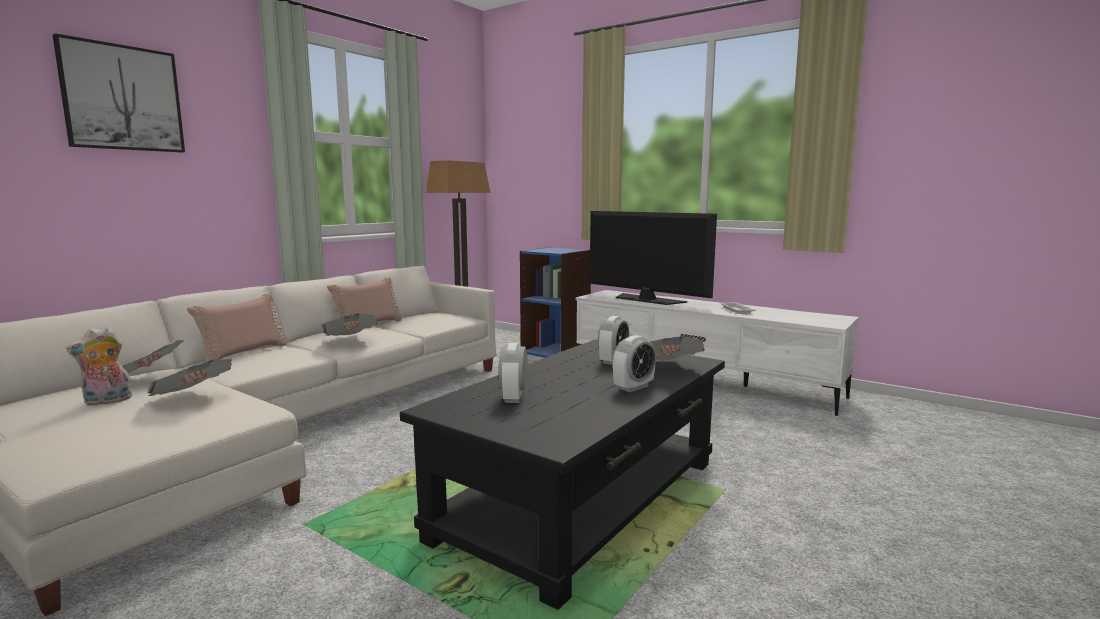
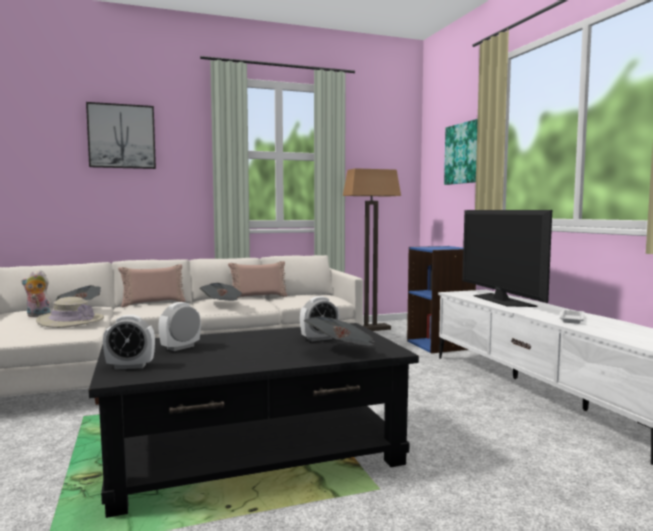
camera: 35 degrees right, 5 degrees down
newspaper [147,359,232,396] -> beige hat [36,297,104,328]
alarm clock [613,335,656,392] -> alarm clock moved to [103,315,155,369]
none -> picture [444,119,478,185]

